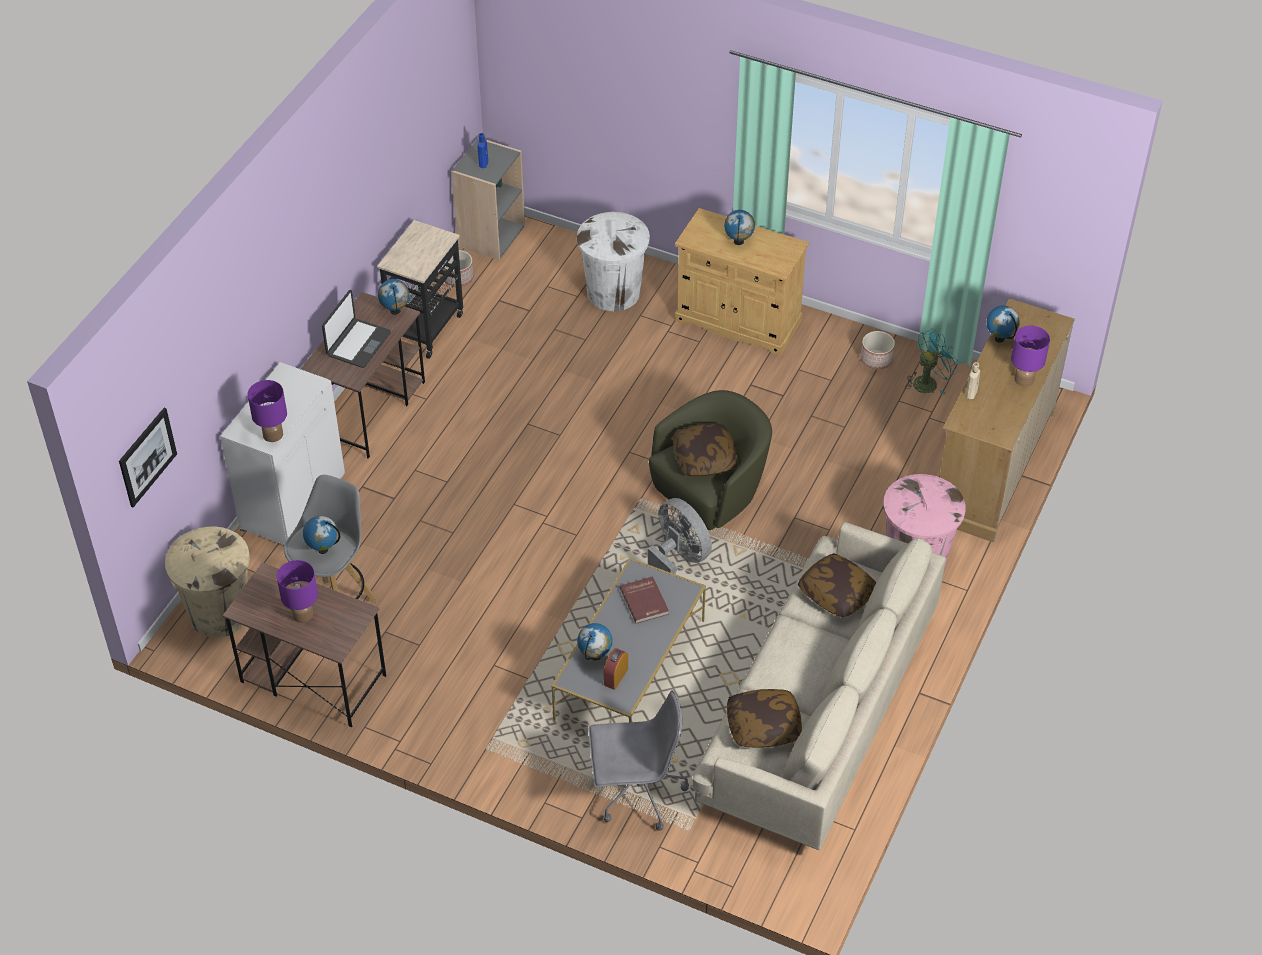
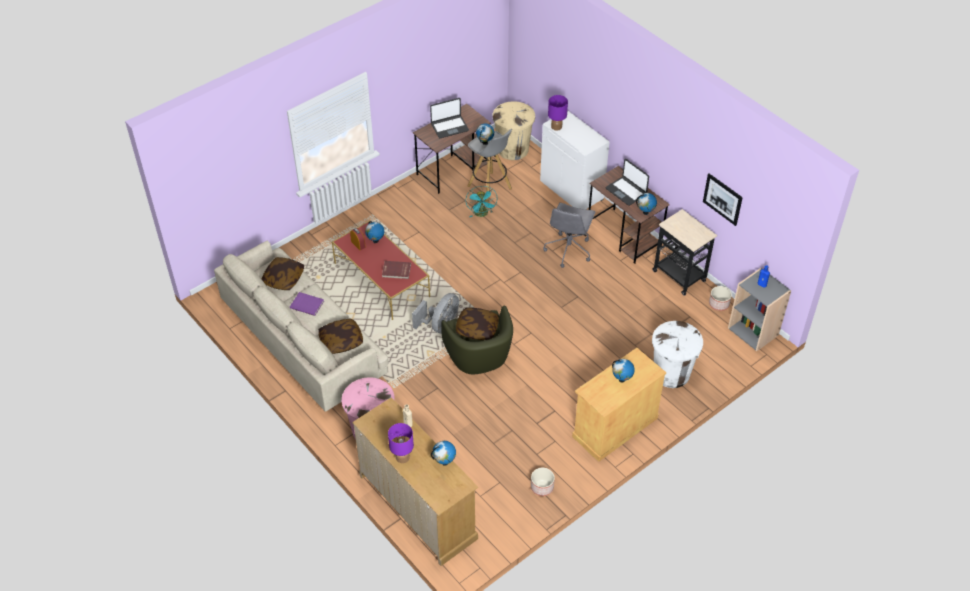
camera: 115 degrees right, 0 degrees up
picture [119,408,177,507] -> picture moved to [703,173,743,226]
purple table lamp [277,560,318,623] -> laptop [430,98,469,138]
grey coffee table [551,558,706,722] -> red coffee table [332,220,430,320]
grey office chair [588,690,689,831] -> grey office chair moved to [543,203,596,268]
grey fan [648,498,712,575] -> grey fan turned 45 degrees counterclockwise [412,293,459,333]
turquoise fan [905,328,958,394] -> turquoise fan moved to [466,186,497,217]
none -> purple book [290,292,324,316]

